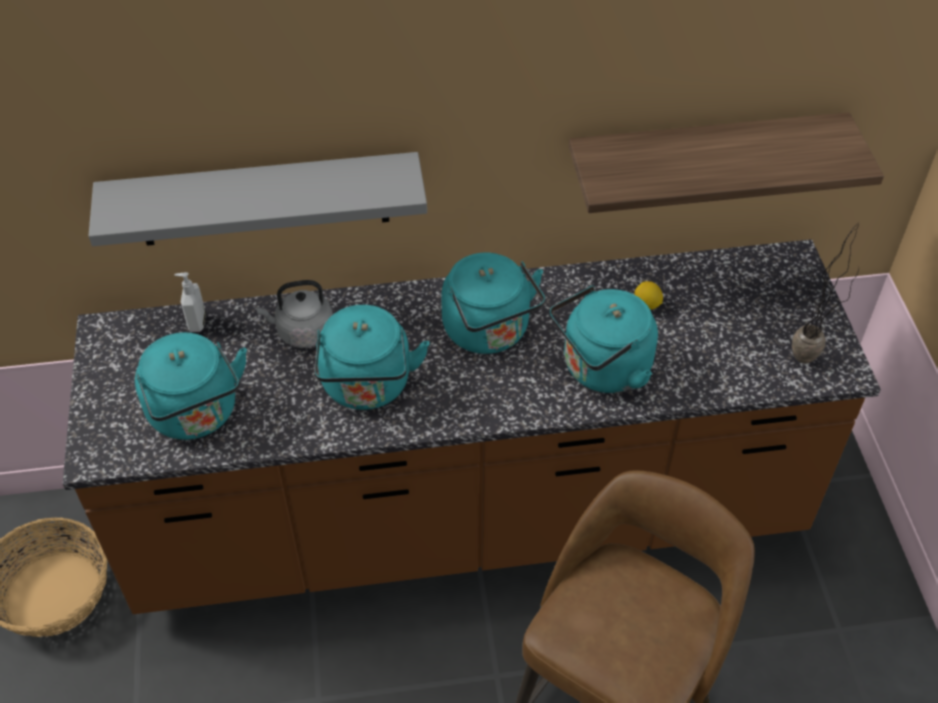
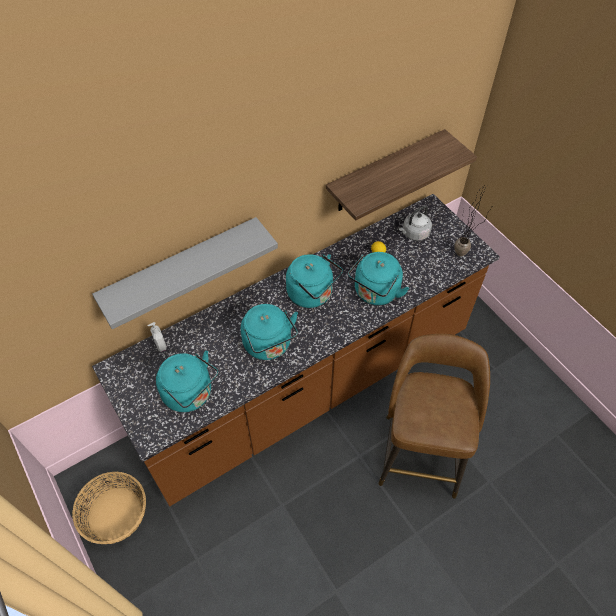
camera: 25 degrees left, 5 degrees up
grey kettle [256,280,333,348] -> grey kettle moved to [399,206,432,241]

